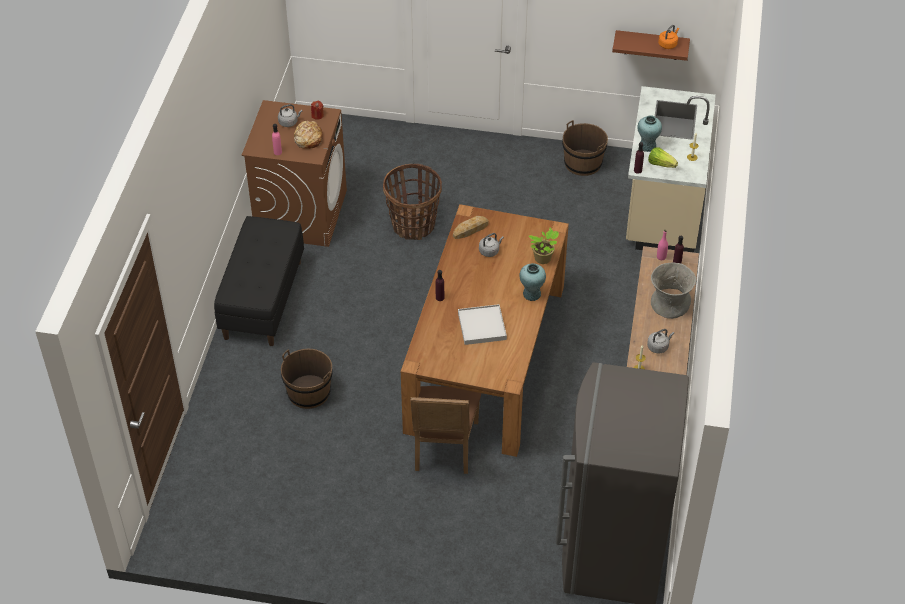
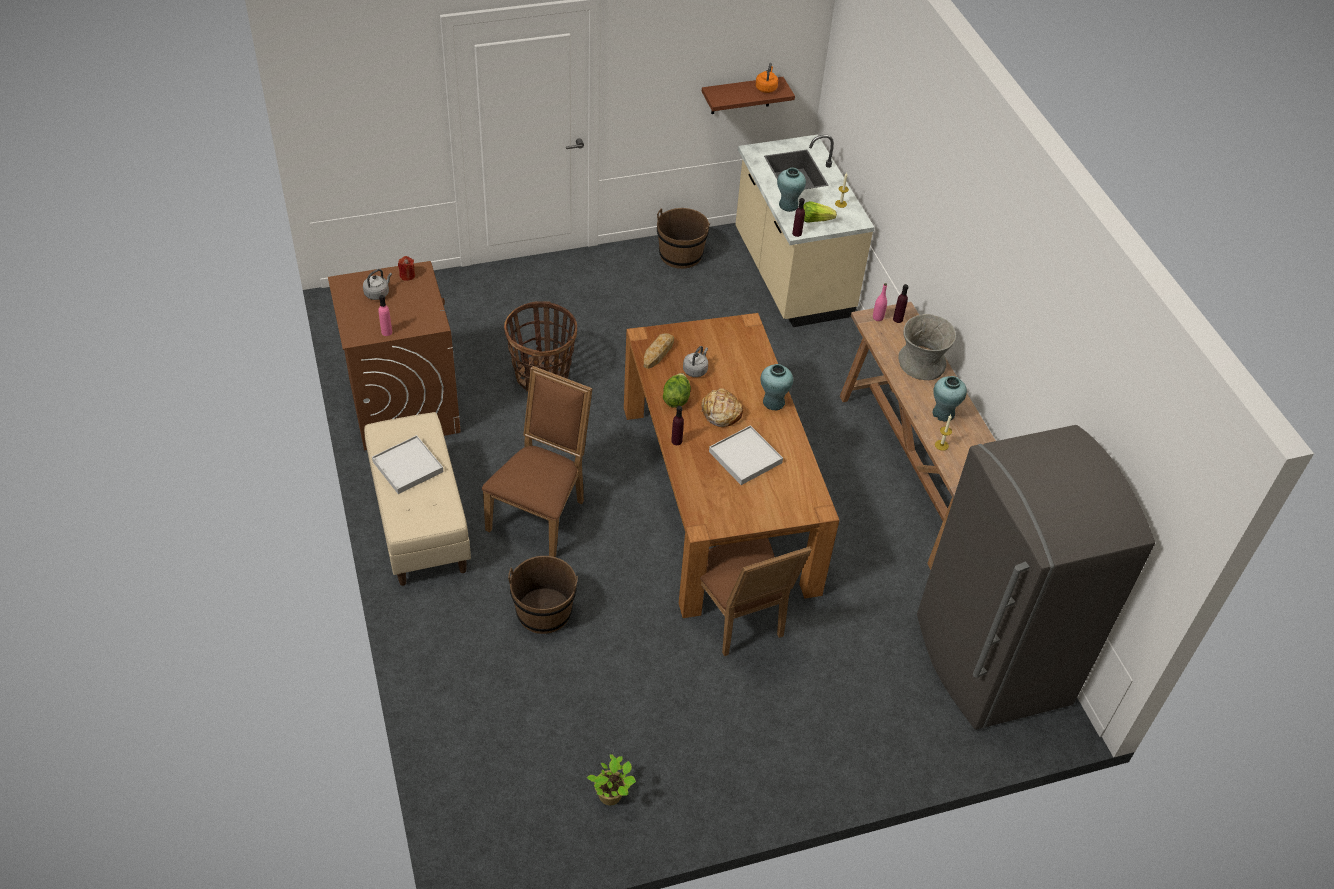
camera: 30 degrees left, 0 degrees up
black bench [214,216,304,346] -> beige bench [364,412,471,586]
bread [294,121,323,149] -> bread moved to [701,388,744,427]
potted plant [529,228,559,264] -> potted plant moved to [587,754,636,805]
grey kettle [647,329,674,354] -> turquoise vase [933,376,967,422]
none -> white tray [372,435,443,494]
none -> brown chair [482,366,593,557]
none -> lettuce [663,373,691,408]

